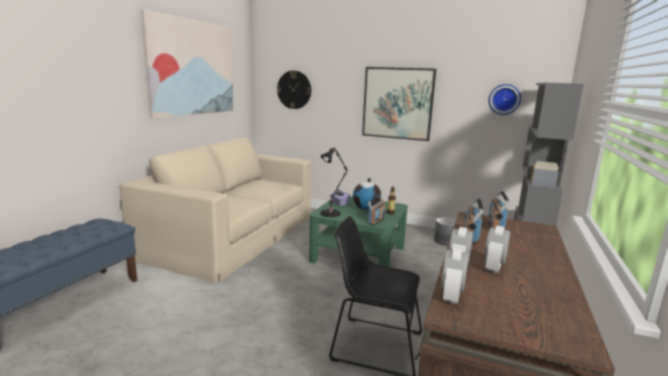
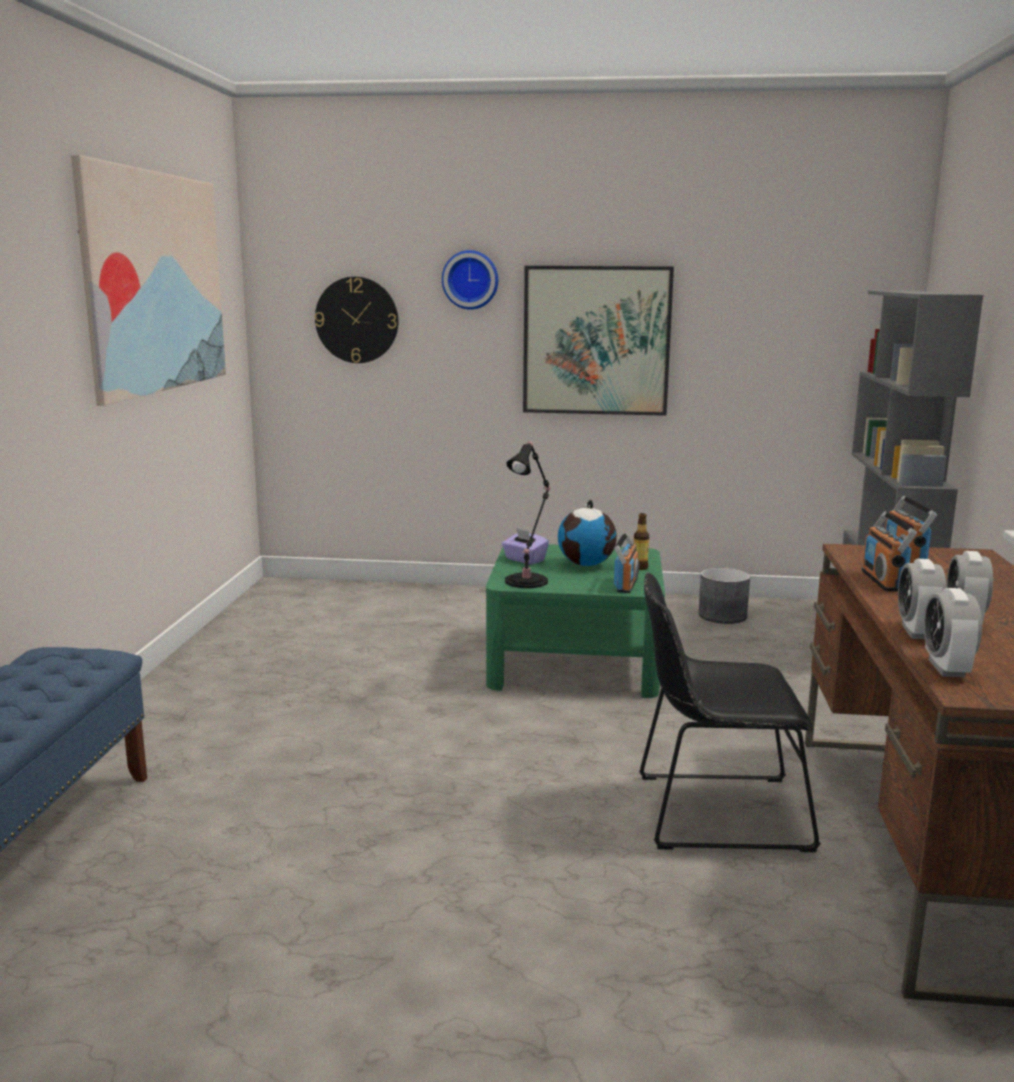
camera: 15 degrees left, 0 degrees up
beige sofa [120,137,311,283] -> none
wall clock [489,84,521,115] -> wall clock moved to [442,250,498,310]

